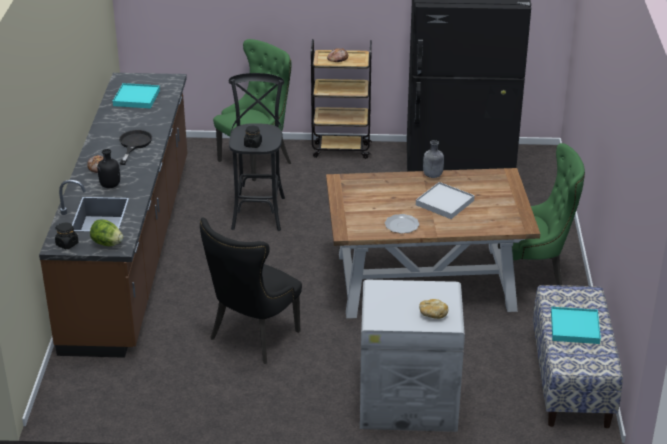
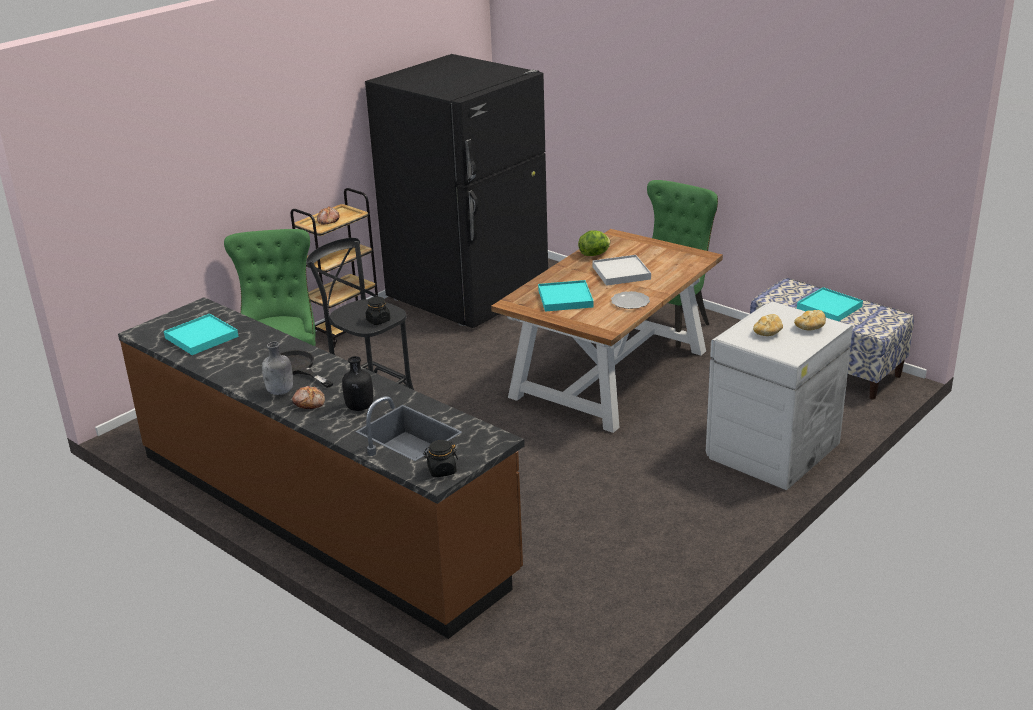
camera: 50 degrees left, 5 degrees down
lettuce [90,219,123,246] -> lettuce moved to [578,230,610,256]
black chair [200,218,302,364] -> none
grey bottle [423,140,444,178] -> grey bottle moved to [262,342,293,395]
none -> turquoise tray [538,280,594,312]
none -> bread [753,314,783,336]

